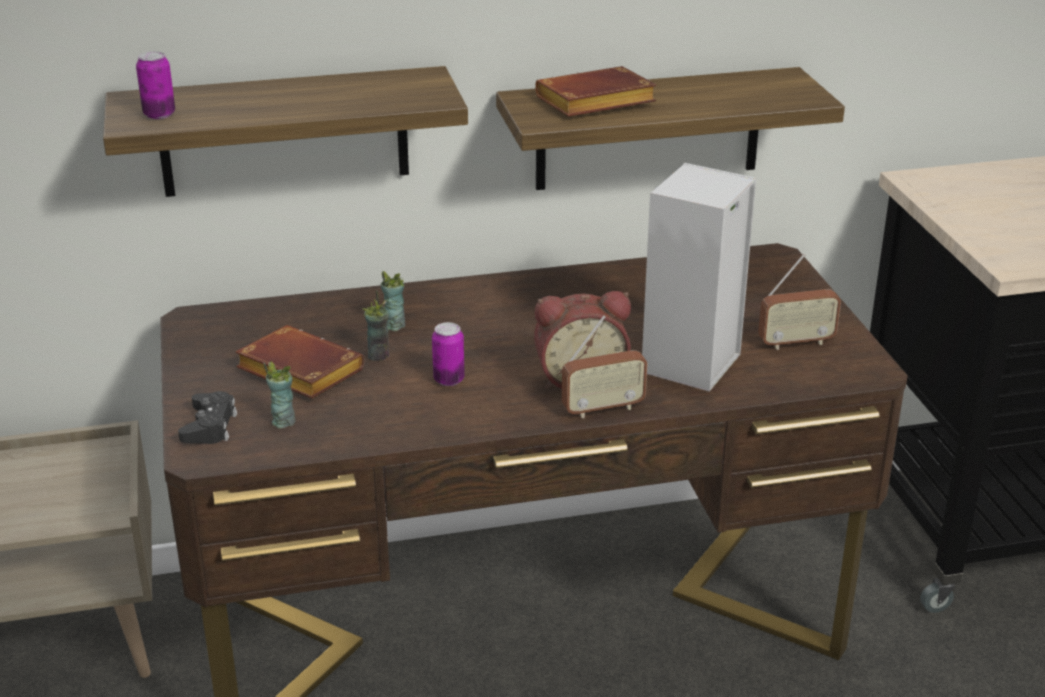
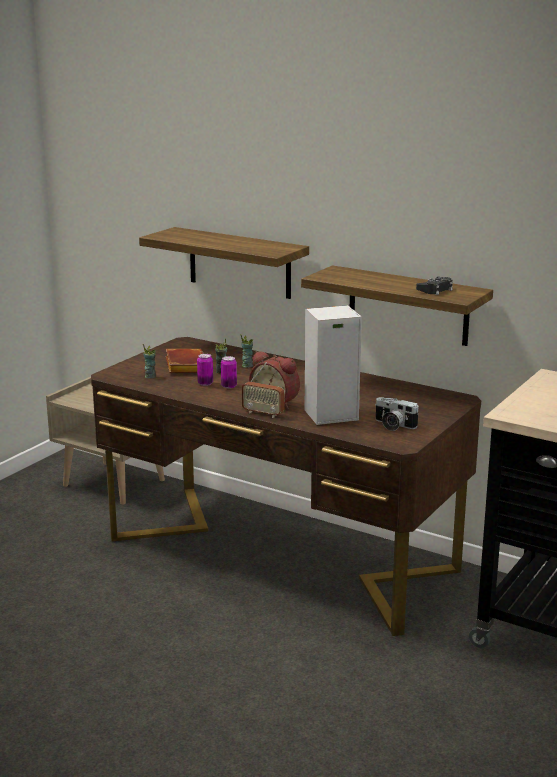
camera: 45 degrees right, 10 degrees down
can [136,51,175,119] -> can moved to [197,354,213,386]
black game controller [178,391,237,444] -> black game controller moved to [416,276,453,295]
brown book [535,66,656,117] -> none
radio [758,254,841,350] -> camera [375,397,419,431]

